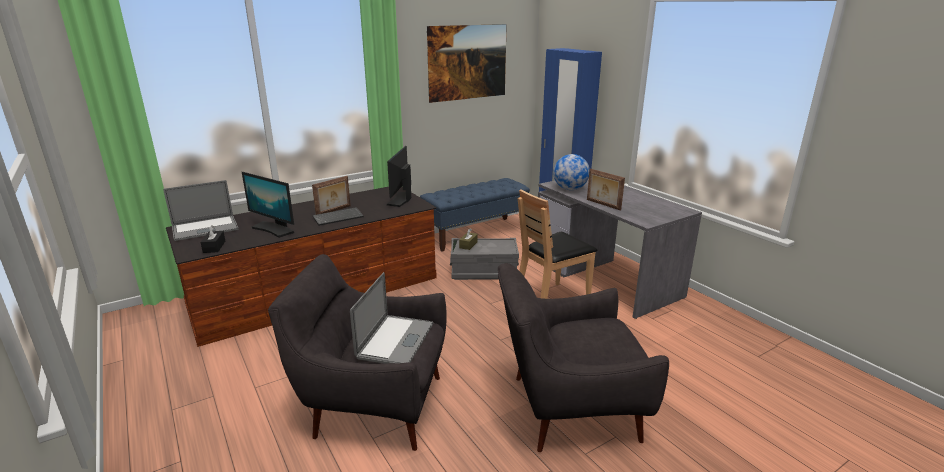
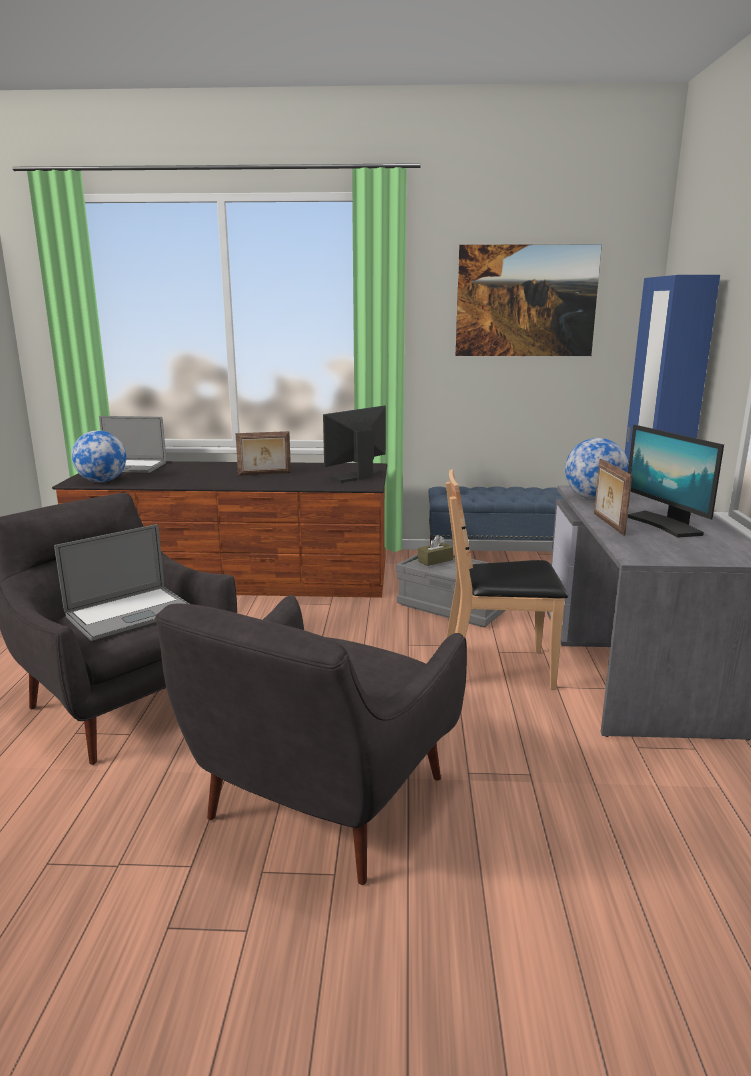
camera: 35 degrees right, 5 degrees down
black tissue box [200,225,225,253] -> globe [71,430,126,482]
monitor [242,172,294,238] -> monitor moved to [627,425,724,538]
keyboard [312,207,364,226] -> none
grey armchair [498,263,669,452] -> grey armchair turned 90 degrees counterclockwise [155,595,467,885]

